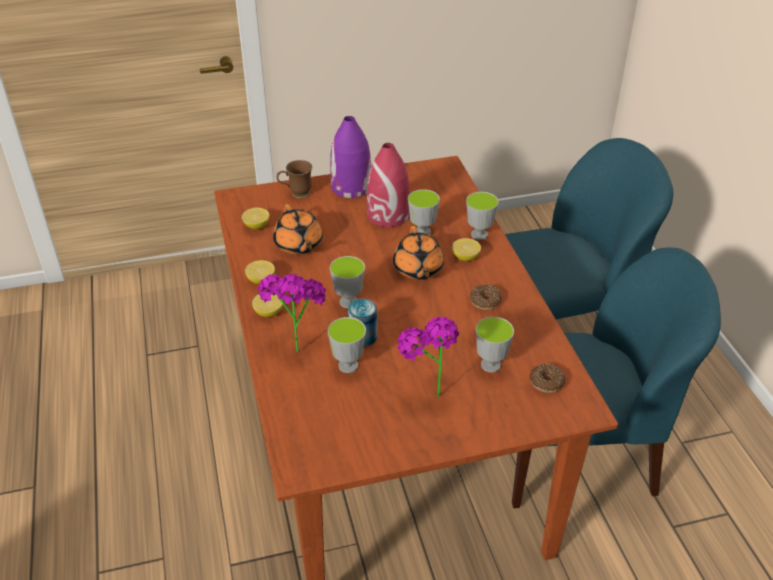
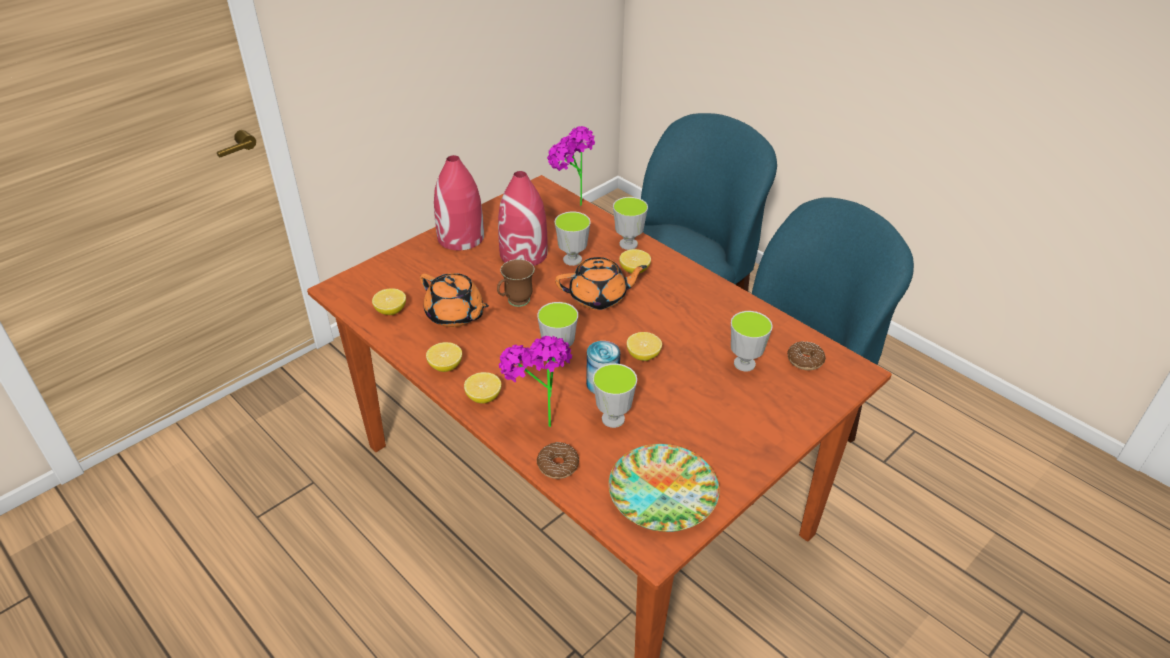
camera: 30 degrees left, 0 degrees up
brown mug [277,160,313,198] -> brown mug moved to [497,259,534,307]
purple vase [330,116,371,198] -> red vase [434,155,484,250]
orange teapot [393,226,444,280] -> orange teapot turned 60 degrees counterclockwise [555,257,647,310]
potted plant [397,317,459,397] -> potted plant moved to [547,126,595,206]
donut [470,285,502,310] -> donut moved to [536,442,579,479]
none -> plate [609,444,719,532]
none -> lemon [627,332,662,361]

